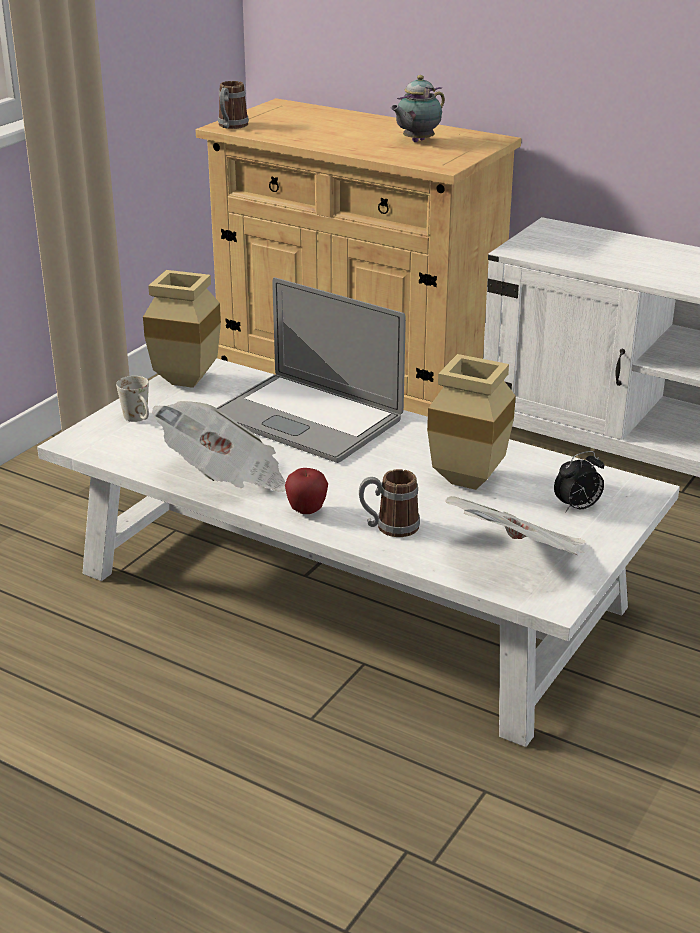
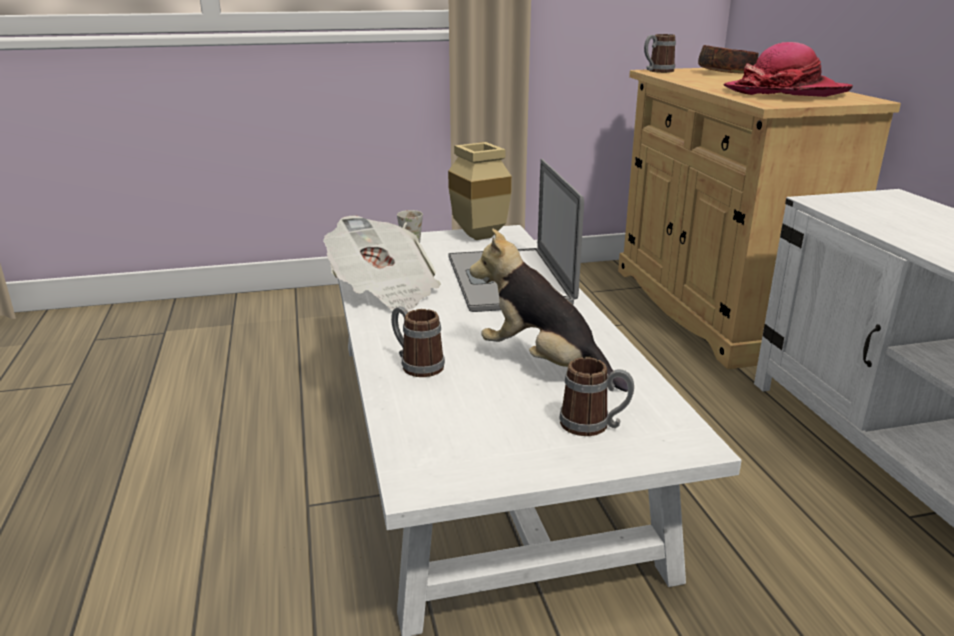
camera: 45 degrees right, 5 degrees down
apple [285,468,328,514] -> none
teapot [391,75,445,142] -> hat [723,42,853,97]
beige vase [427,354,516,490] -> plush toy [470,229,628,392]
newspaper [445,496,585,555] -> none
alarm clock [554,451,604,513] -> mug [559,357,634,436]
none -> bowl [698,45,759,73]

